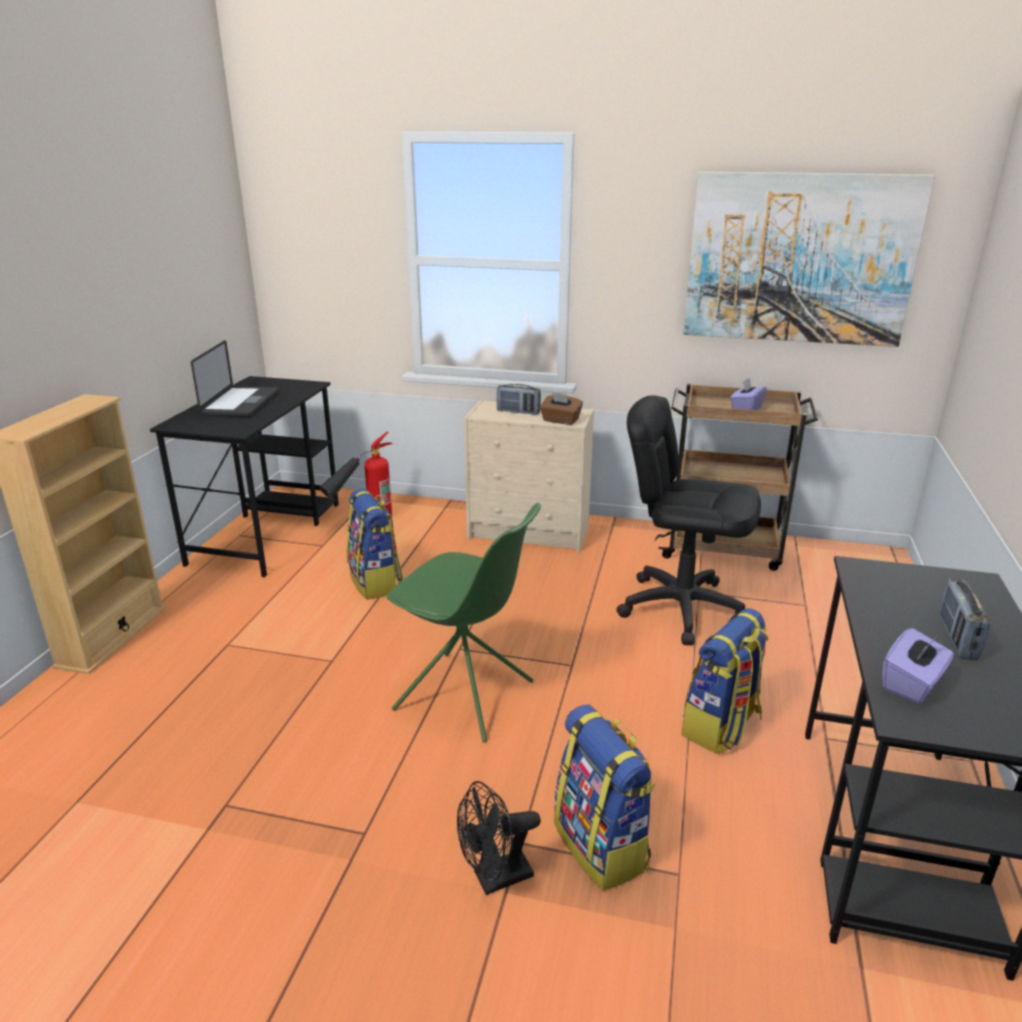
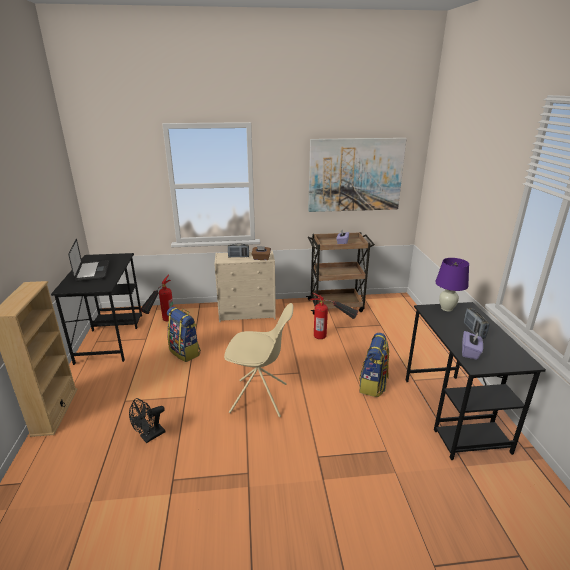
camera: 20 degrees left, 0 degrees up
green chair [387,503,541,743] -> beige chair [224,303,293,417]
black fan [457,781,541,895] -> black fan moved to [129,398,166,443]
backpack [554,705,655,891] -> none
black office chair [616,395,761,645] -> fire extinguisher [310,293,358,339]
none -> purple table lamp [435,258,469,311]

